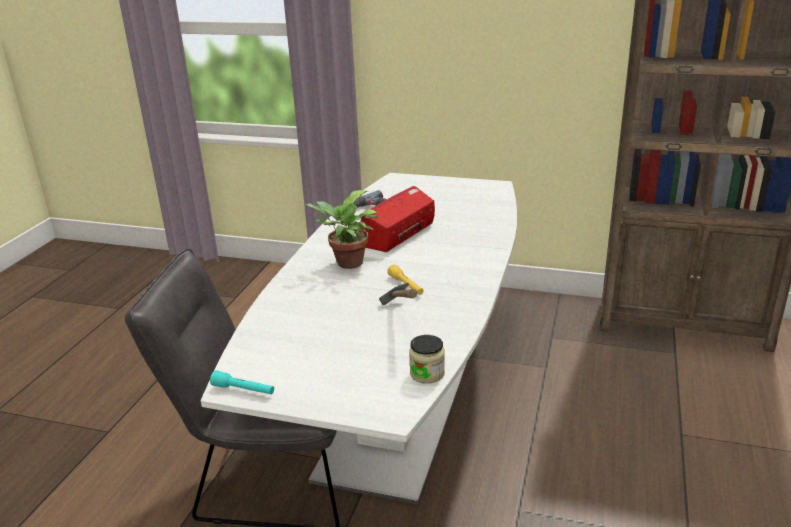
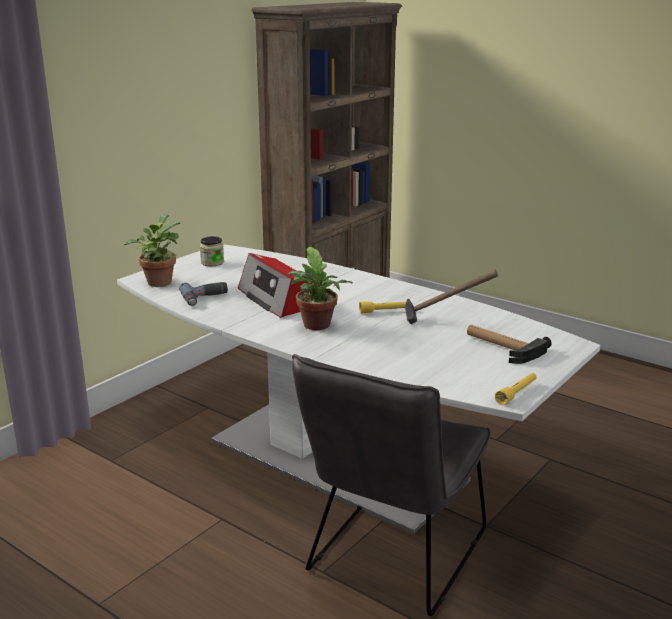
camera: 70 degrees left, 5 degrees down
turquoise flashlight [210,370,274,395] -> yellow flashlight [495,373,537,405]
jar [409,335,445,384] -> jar moved to [200,236,224,266]
none -> potted plant [124,214,180,287]
none -> hammer [467,325,552,364]

